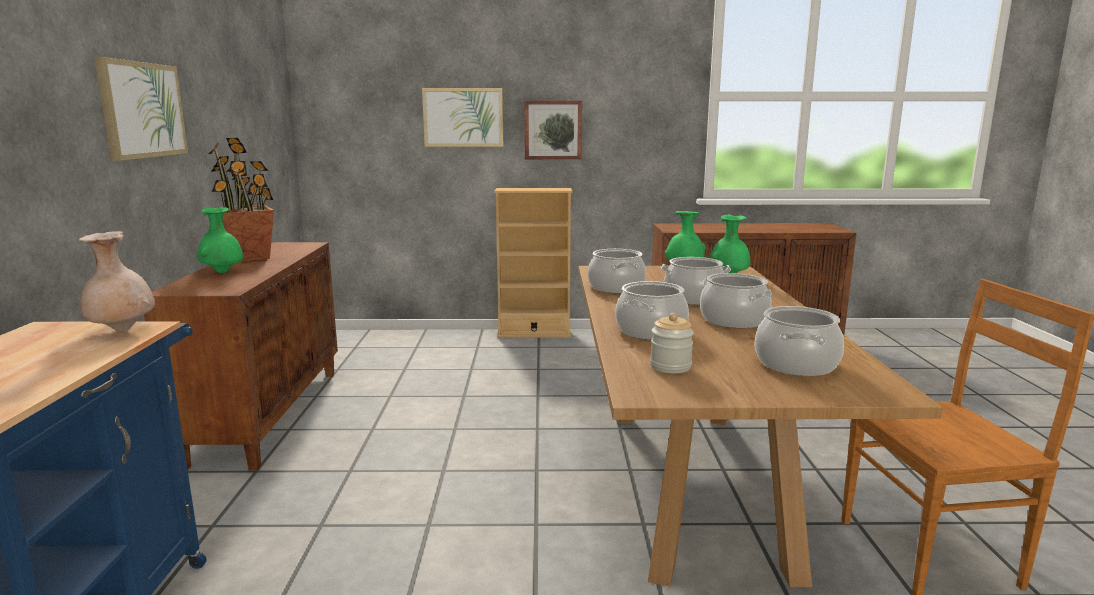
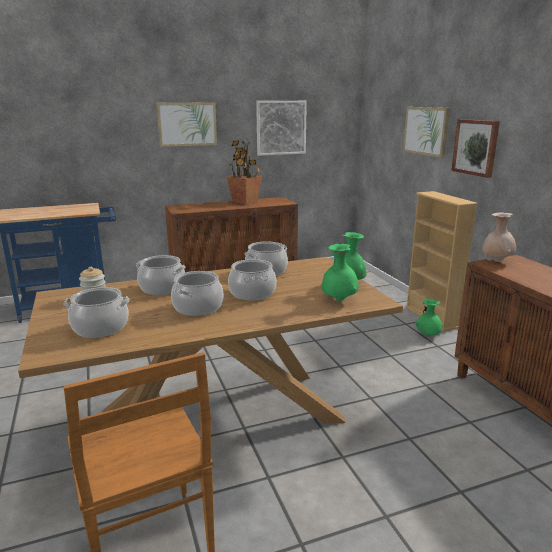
camera: 70 degrees right, 5 degrees up
beige vase [79,231,155,332] -> beige vase moved to [482,212,516,262]
green vase [197,207,243,273] -> green vase moved to [415,298,443,337]
none -> picture [256,101,307,156]

